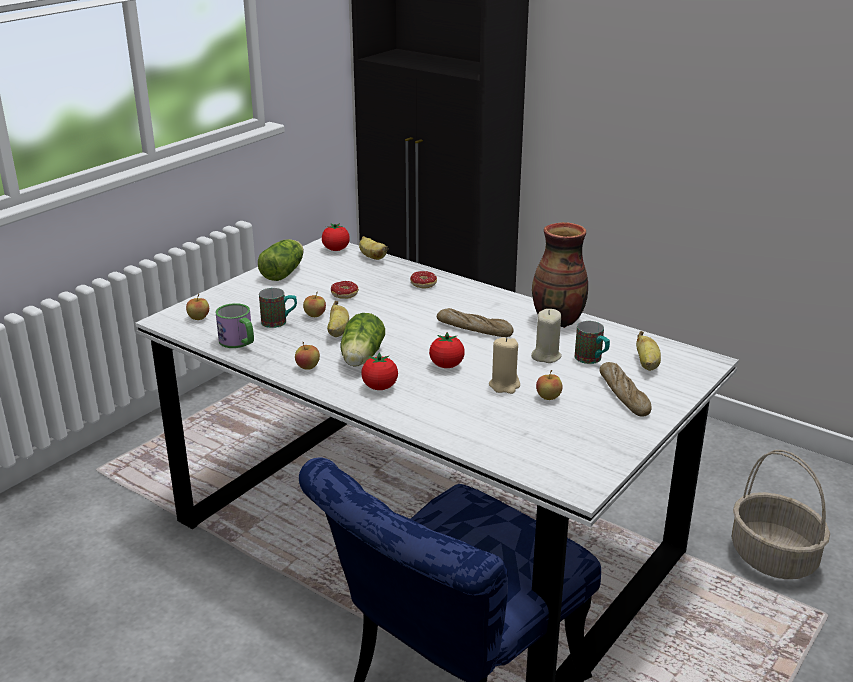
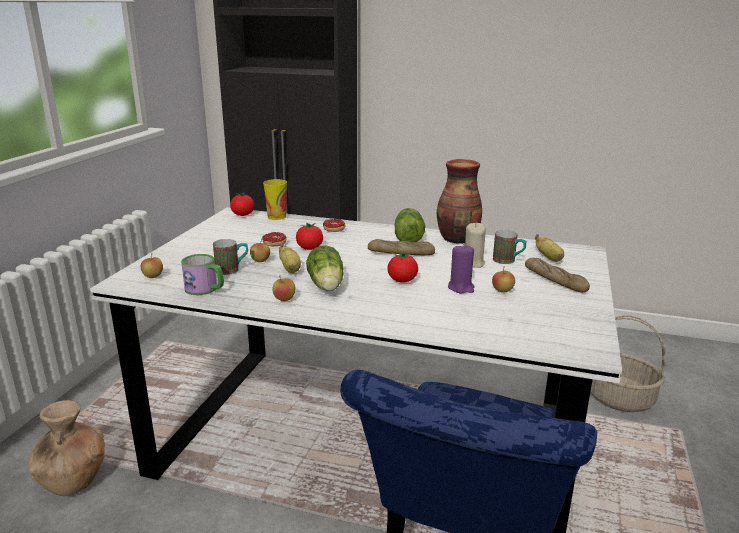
camera: 20 degrees left, 5 degrees down
lettuce [258,239,304,281] -> lettuce moved to [395,208,425,243]
banana [359,236,389,260] -> cup [263,179,287,220]
tomato [361,352,398,390] -> tomato moved to [296,222,323,250]
beige candle [489,337,520,394] -> purple candle [448,244,474,294]
none -> brown vase [29,400,105,496]

